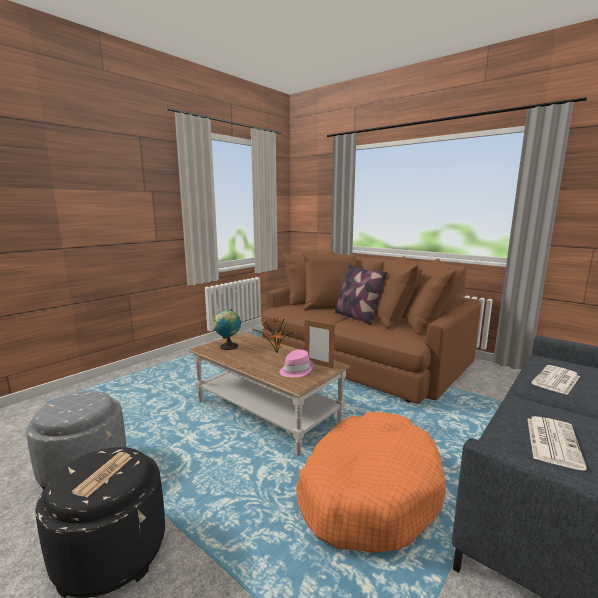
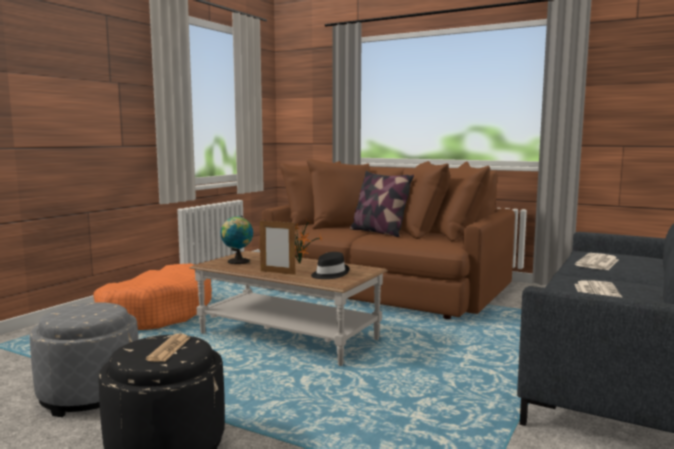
camera: 10 degrees left, 5 degrees down
pink hat [279,350,314,377] -> black hat [311,252,349,279]
orange dog bed [296,412,446,553] -> orange dog bed moved to [93,263,212,330]
picture frame [304,320,335,369] -> picture frame moved to [260,221,295,275]

